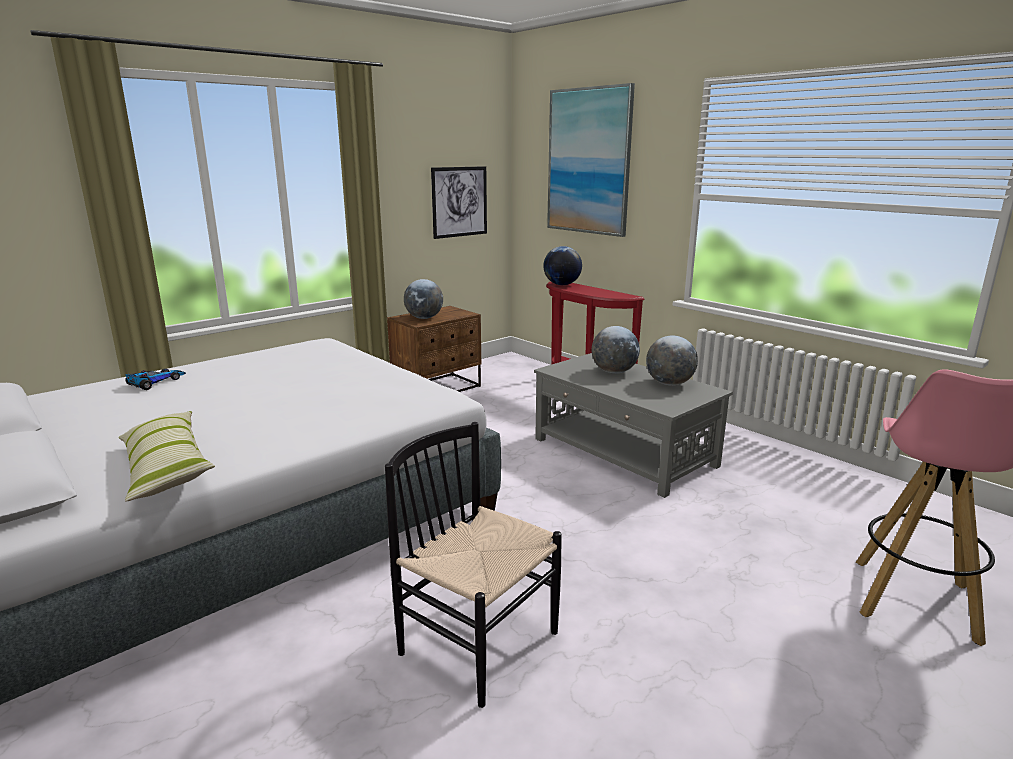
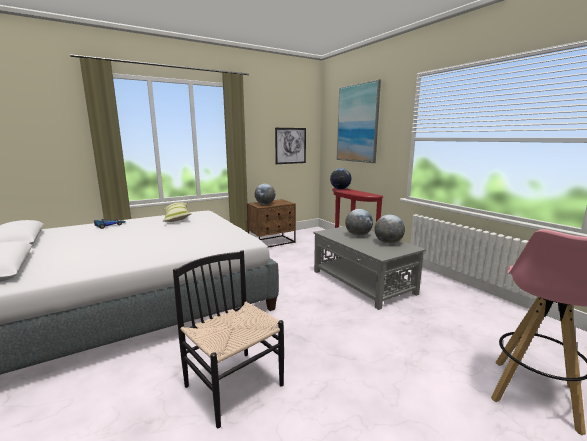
camera: 10 degrees right, 5 degrees down
pillow [119,411,215,502] -> pillow moved to [163,202,191,222]

